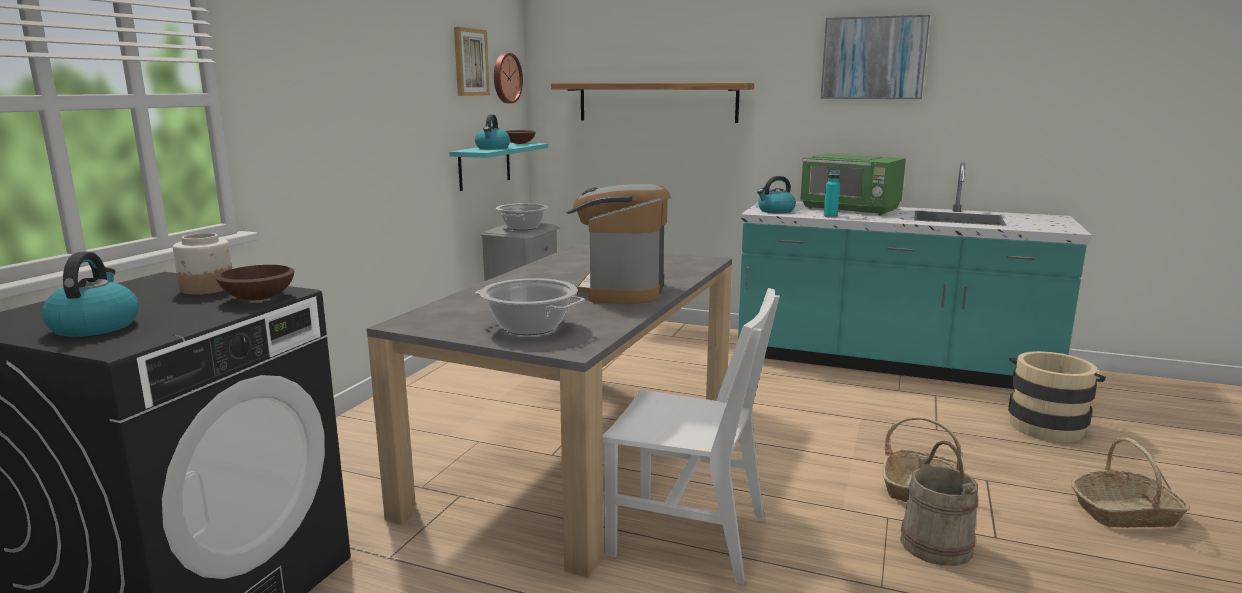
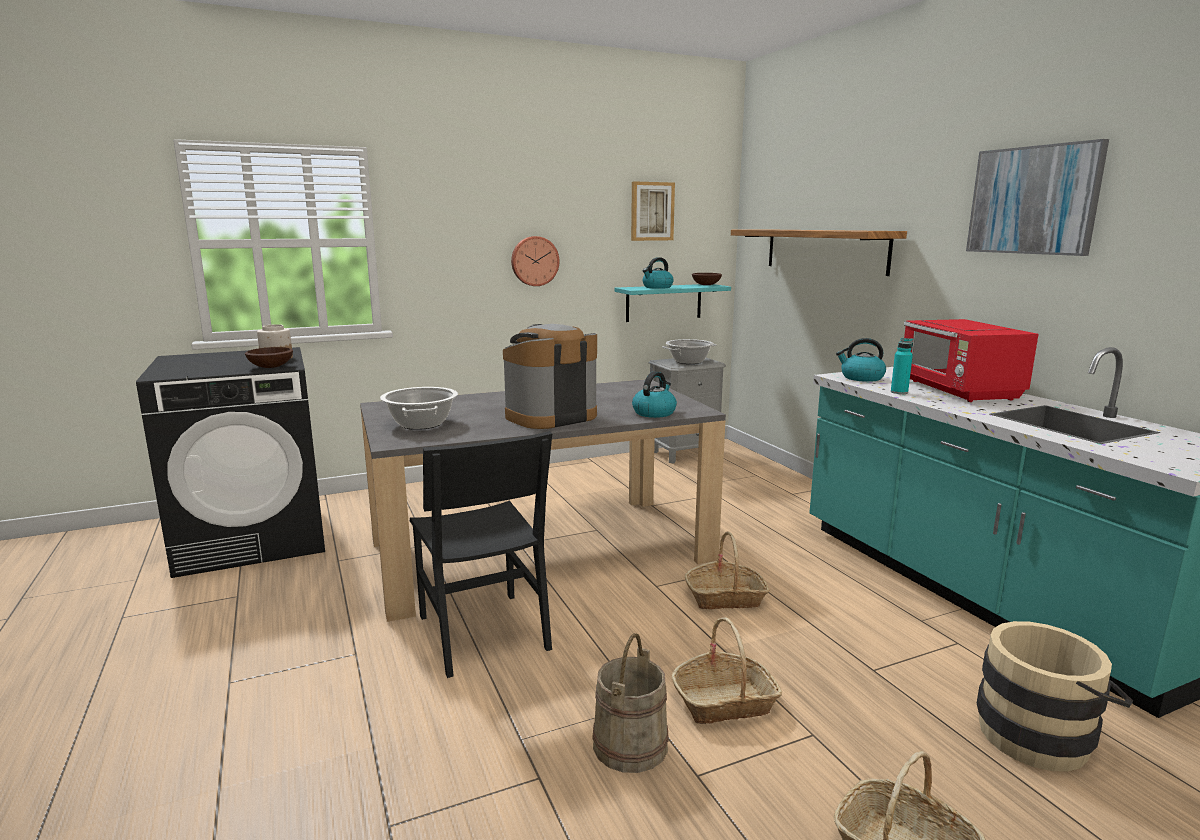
camera: 45 degrees right, 0 degrees up
kettle [41,252,139,337] -> kettle moved to [632,371,677,418]
wall clock [494,53,523,103] -> wall clock moved to [511,236,559,286]
white chair [603,288,780,585] -> black chair [410,431,552,678]
green microwave [800,154,906,215] -> red microwave [904,319,1038,402]
none -> basket [685,532,770,610]

